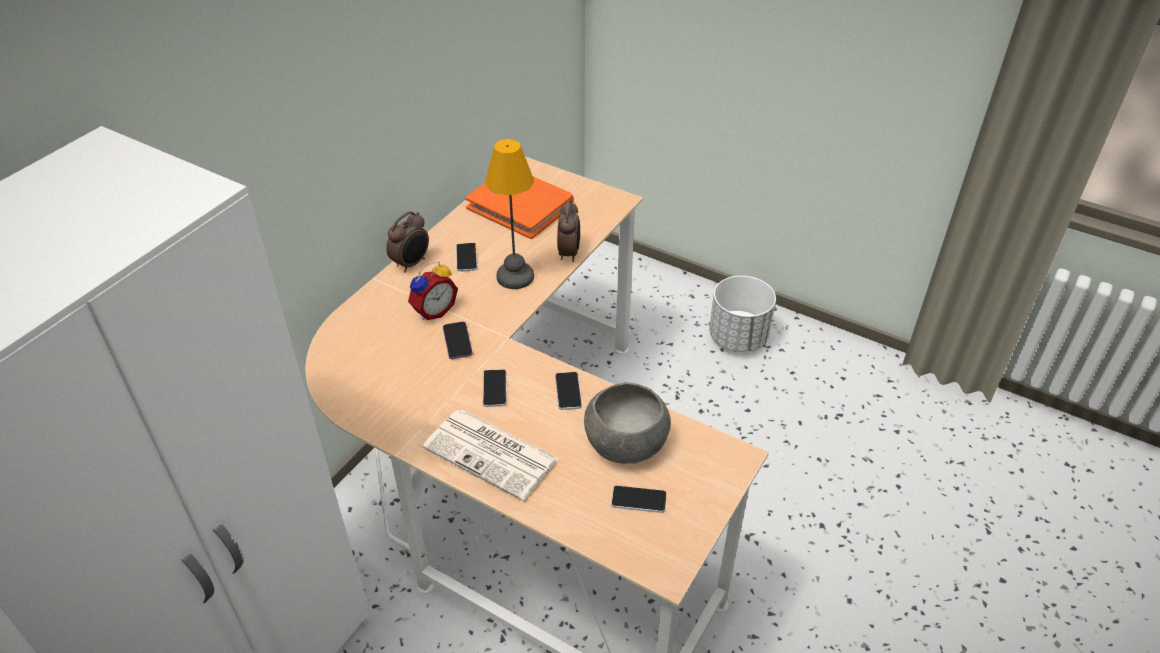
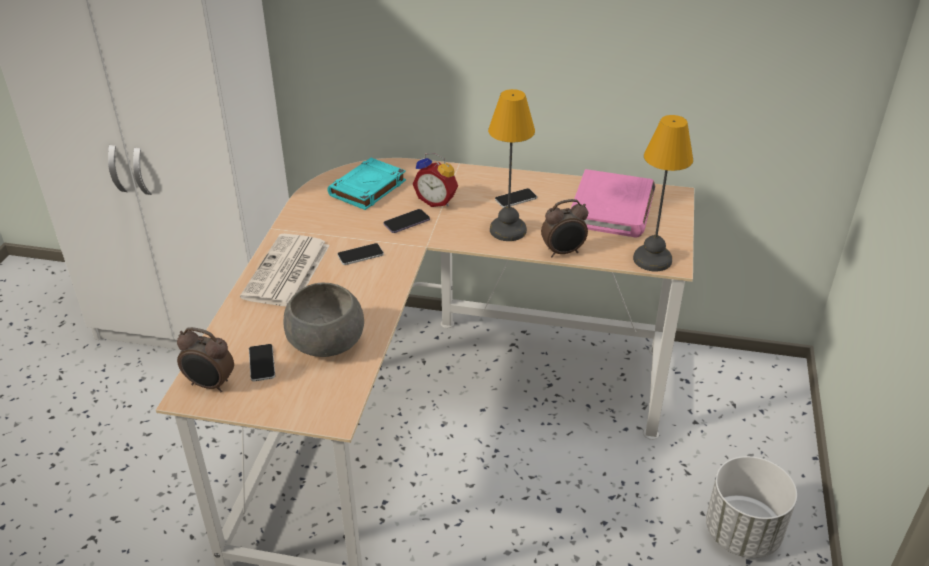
camera: 70 degrees right, 5 degrees down
alarm clock [386,211,429,272] -> alarm clock moved to [177,327,234,392]
orange book [465,177,574,239] -> pink book [571,169,656,237]
phone [555,372,582,410] -> none
none -> turquoise book [327,158,406,210]
none -> table lamp [633,115,693,271]

